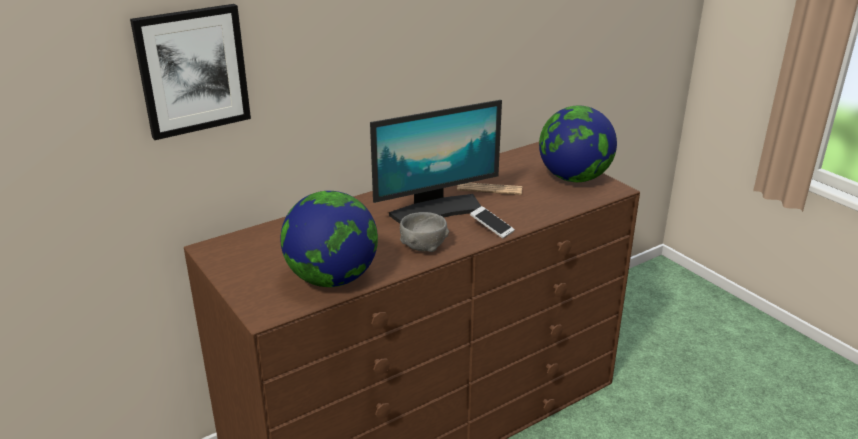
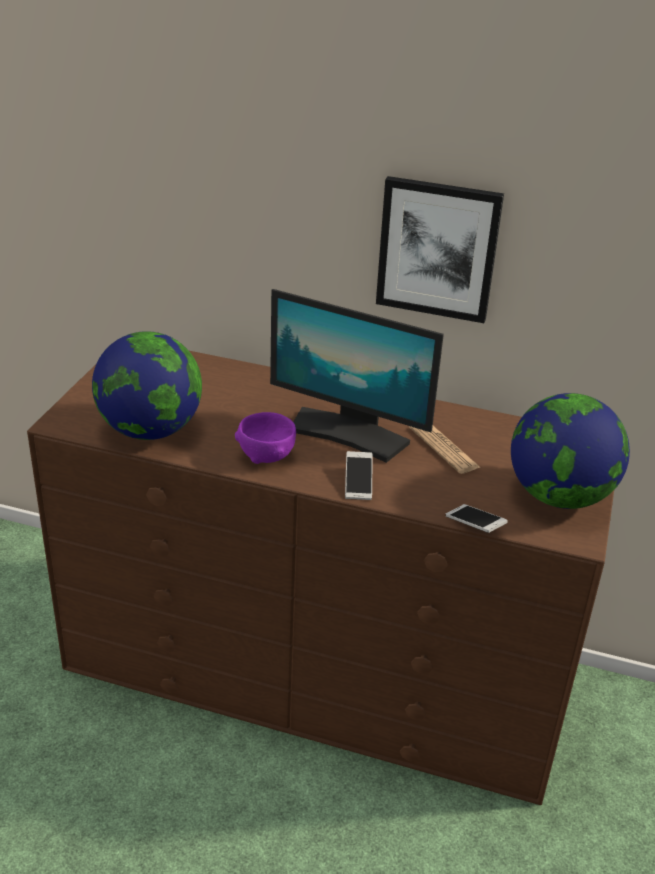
camera: 50 degrees right, 5 degrees up
picture [130,4,251,140] -> picture moved to [376,176,504,323]
grey bowl [400,212,449,252] -> purple bowl [235,412,296,464]
none -> phone [446,504,508,533]

